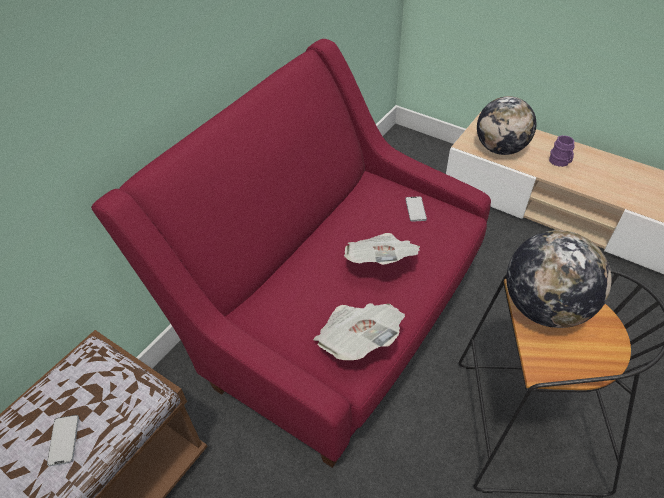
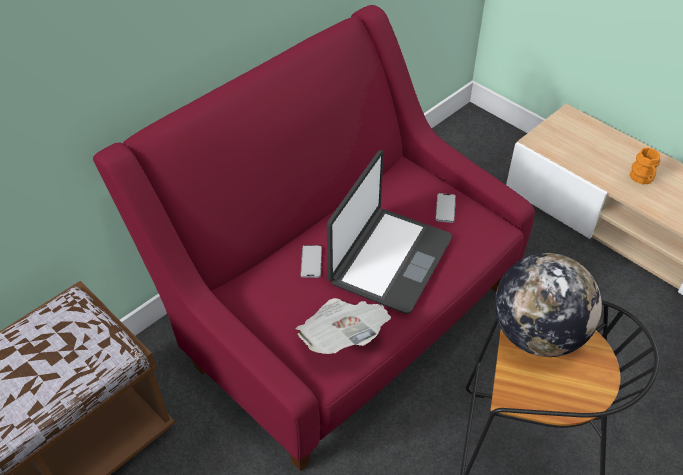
camera: 10 degrees right, 0 degrees up
phone [47,415,79,466] -> phone moved to [301,245,322,278]
newspaper [344,233,420,265] -> laptop [327,150,452,314]
globe [477,96,536,155] -> none
purple mug [549,135,575,167] -> orange mug [630,148,660,184]

